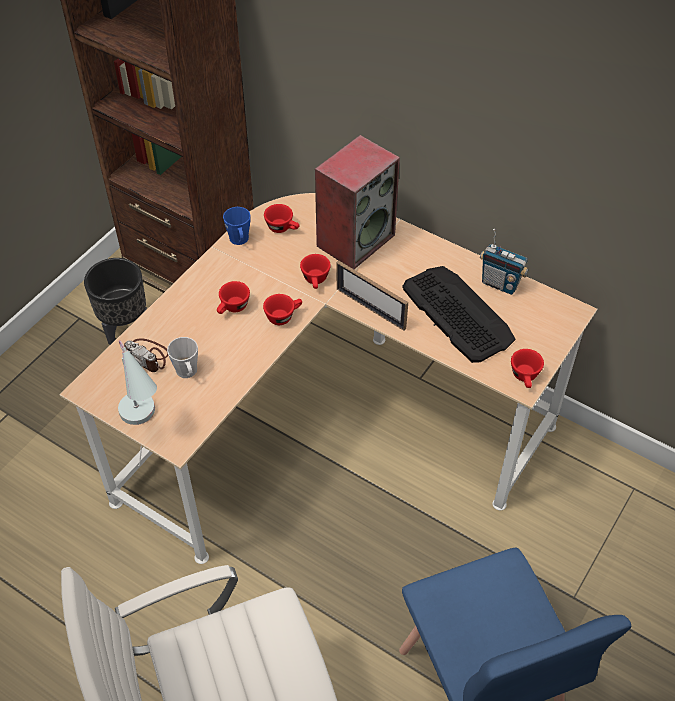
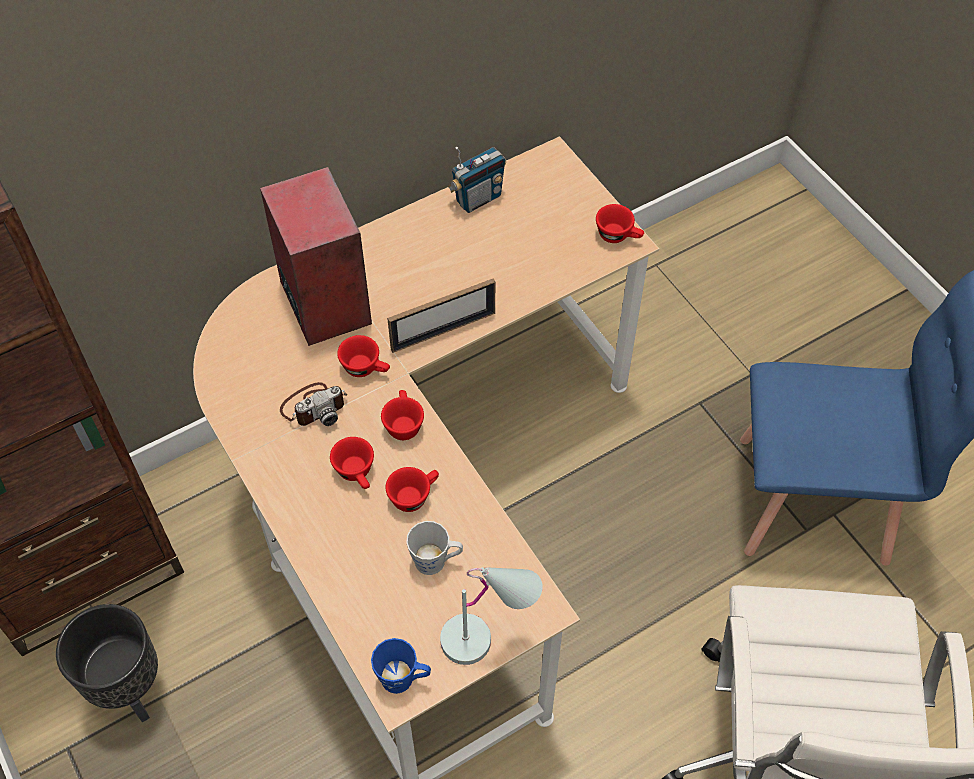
camera: 65 degrees left, 5 degrees up
camera [124,338,169,372] -> camera moved to [280,382,348,426]
blue mug [223,207,251,245] -> blue mug moved to [371,638,431,694]
red cup [264,204,300,233] -> red cup moved to [385,467,439,512]
keyboard [402,266,515,363] -> none

